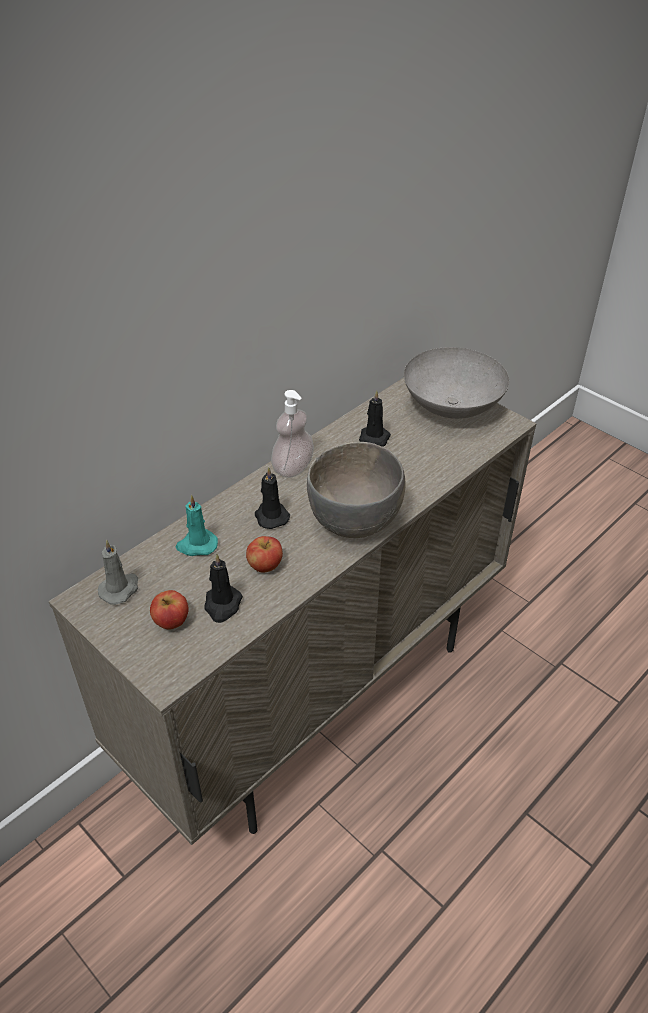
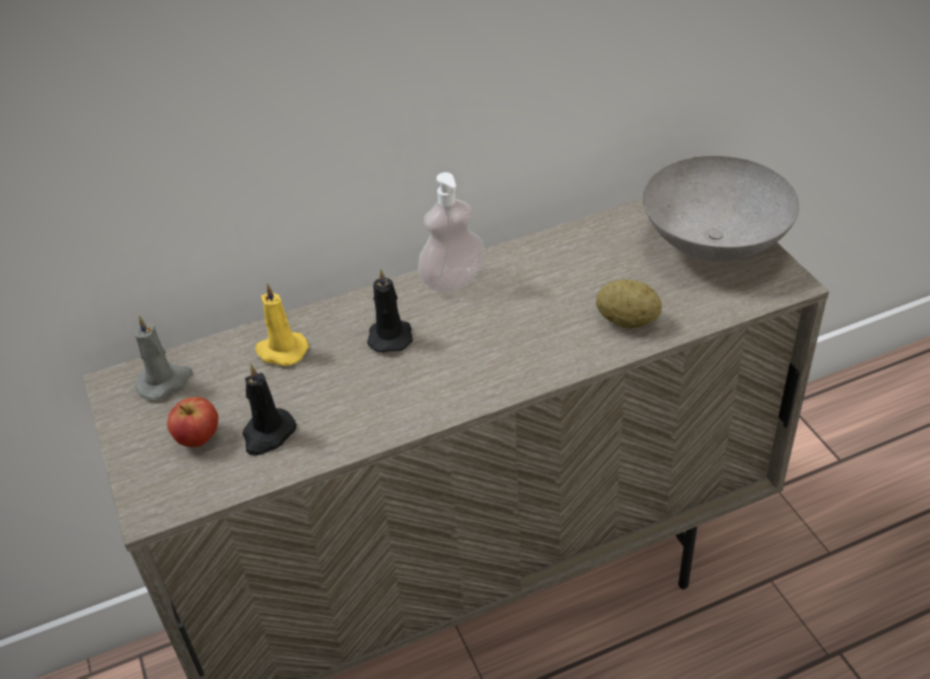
camera: 25 degrees right, 0 degrees up
turquoise candle [176,495,218,556] -> yellow candle [255,283,309,366]
apple [246,536,283,573] -> none
grey bowl [307,442,406,538] -> none
black candle [359,390,391,447] -> none
none -> potato [596,280,662,328]

